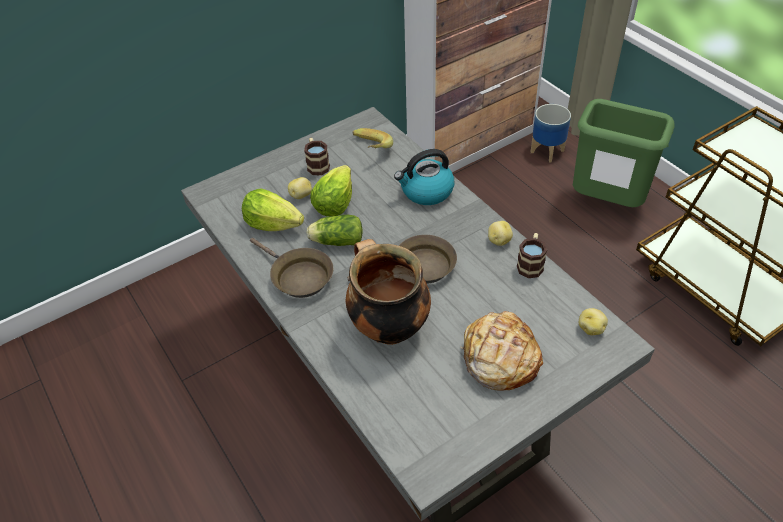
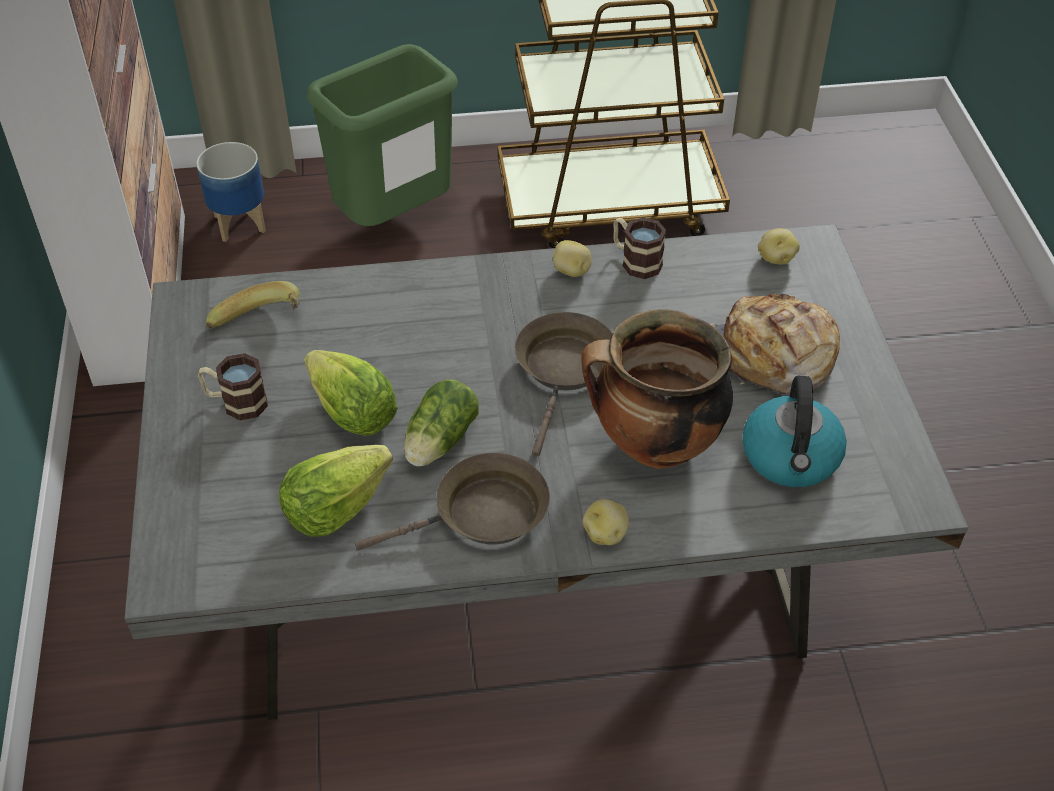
camera: 65 degrees left, 0 degrees up
potato [288,177,312,199] -> potato moved to [582,499,629,545]
kettle [394,149,454,205] -> kettle moved to [742,376,847,487]

